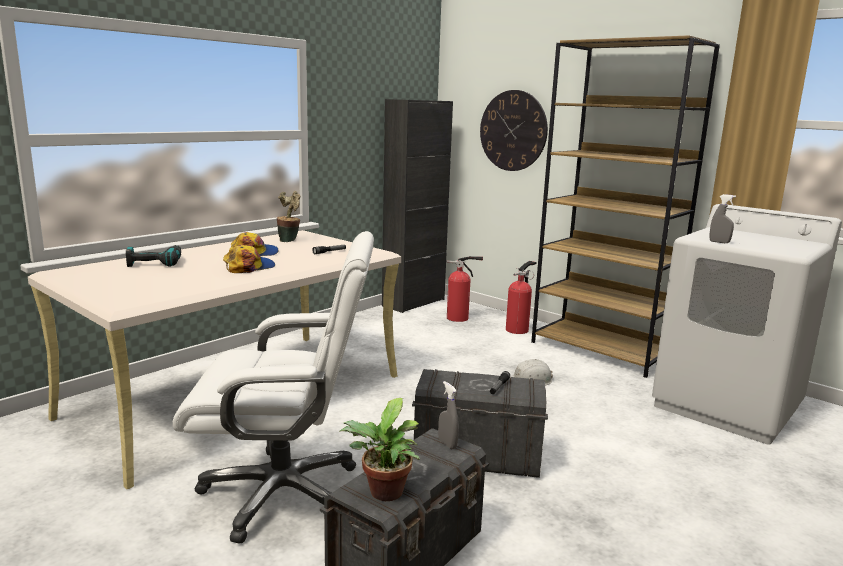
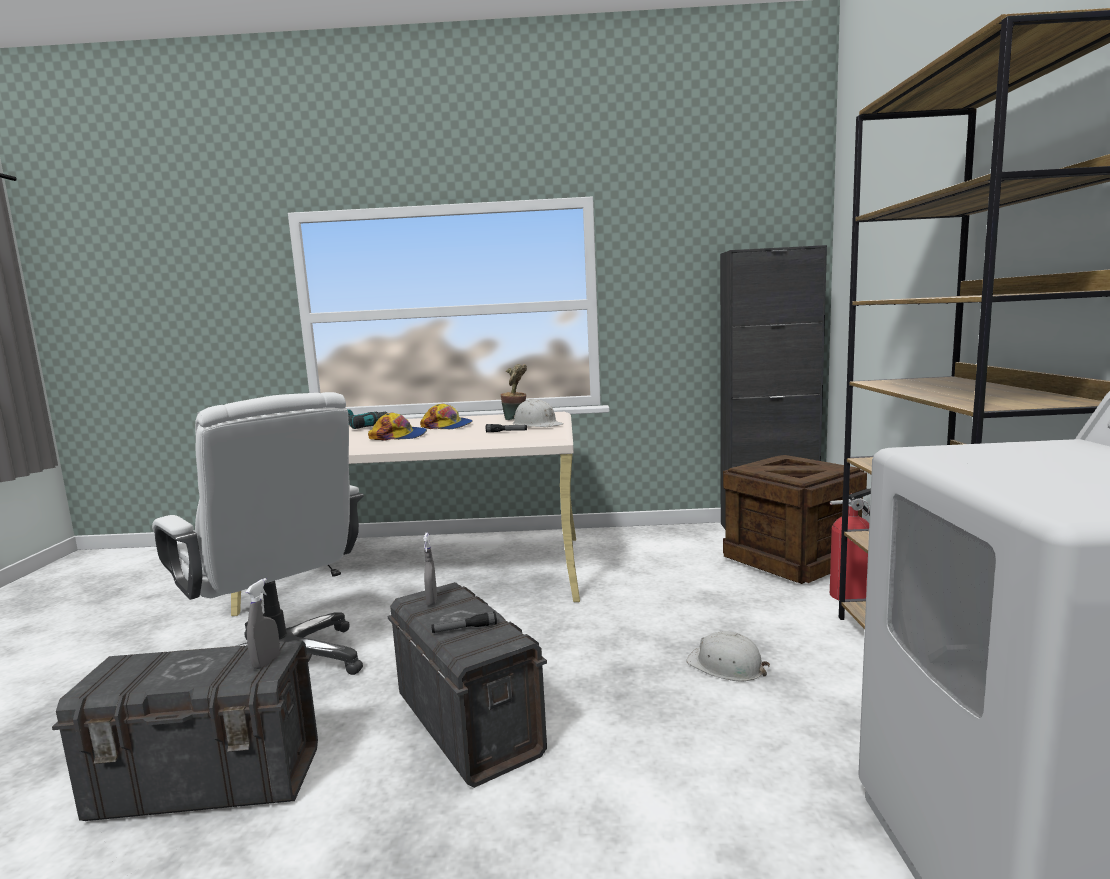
camera: 50 degrees right, 5 degrees down
potted plant [339,398,420,501] -> none
fire extinguisher [447,256,483,322] -> crate [723,455,867,584]
wall clock [480,90,548,171] -> none
grey spray bottle [710,194,736,243] -> grey spray bottle moved to [423,533,437,606]
none -> white hard hat [513,399,564,427]

